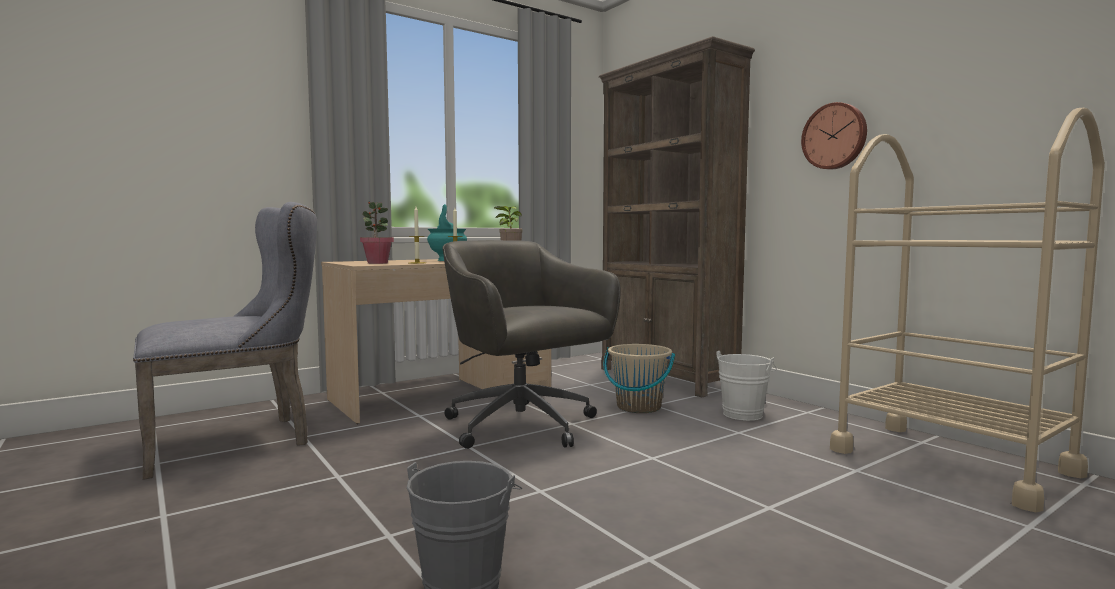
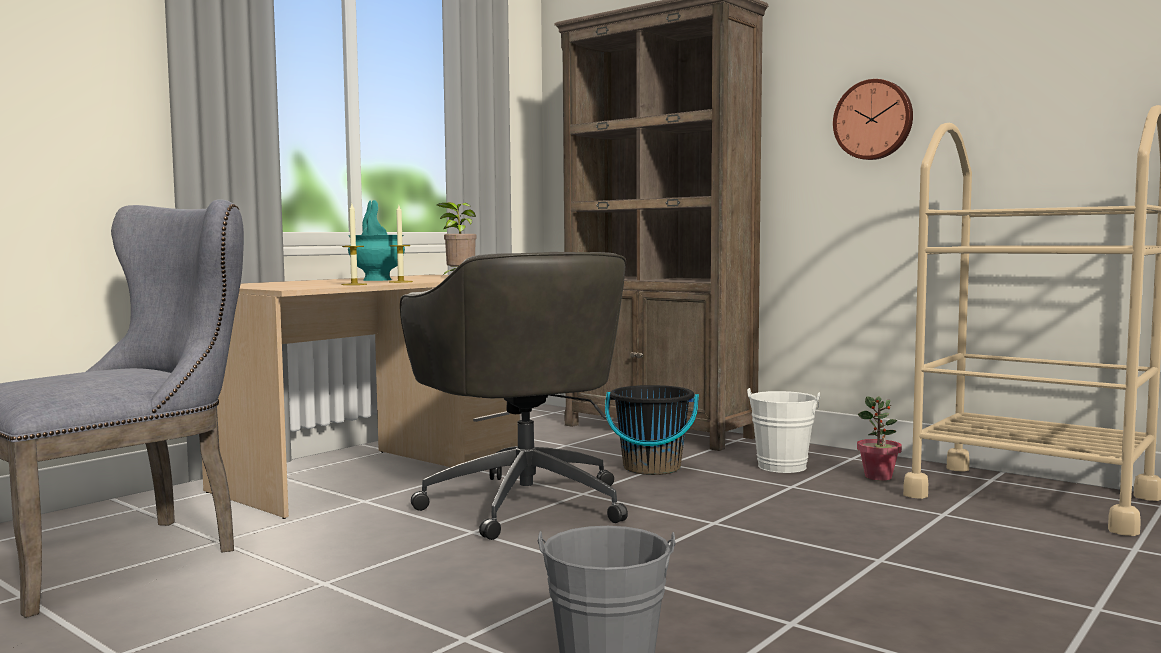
camera: 15 degrees left, 0 degrees up
potted plant [360,201,394,264] -> potted plant moved to [857,396,902,480]
grey office chair [443,240,621,449] -> grey office chair turned 150 degrees counterclockwise [400,252,628,540]
beige bucket [604,344,675,413] -> black bucket [605,385,699,475]

